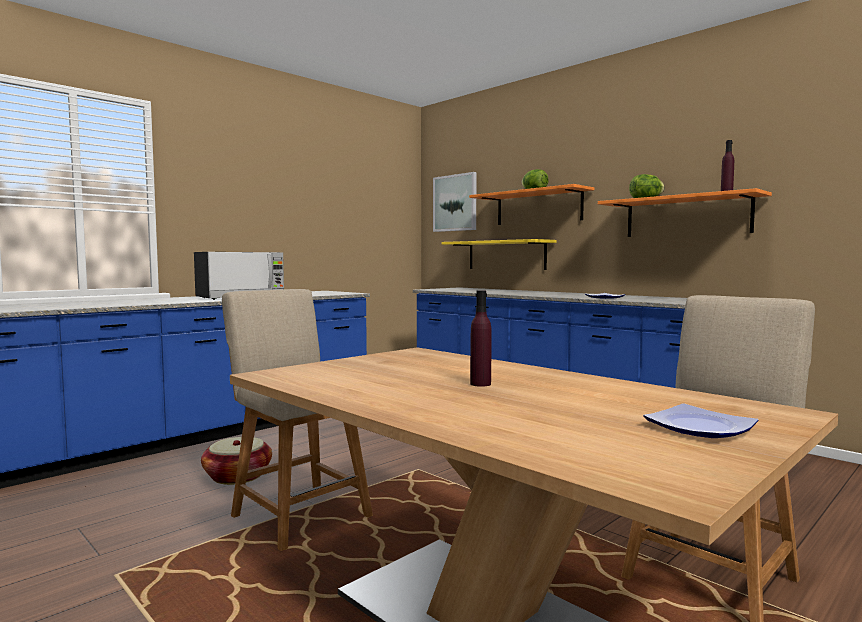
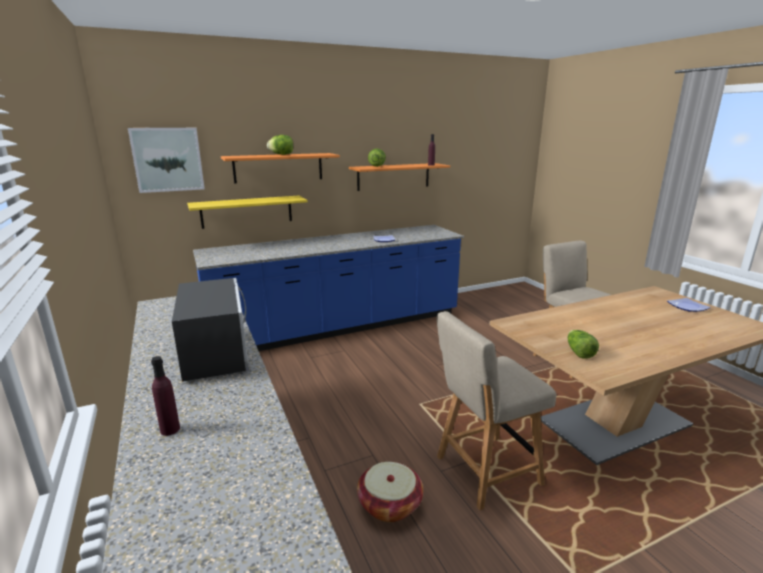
camera: 70 degrees left, 15 degrees up
purple bottle [470,290,492,387] -> purple bottle moved to [151,356,180,436]
none -> lettuce [567,330,599,359]

